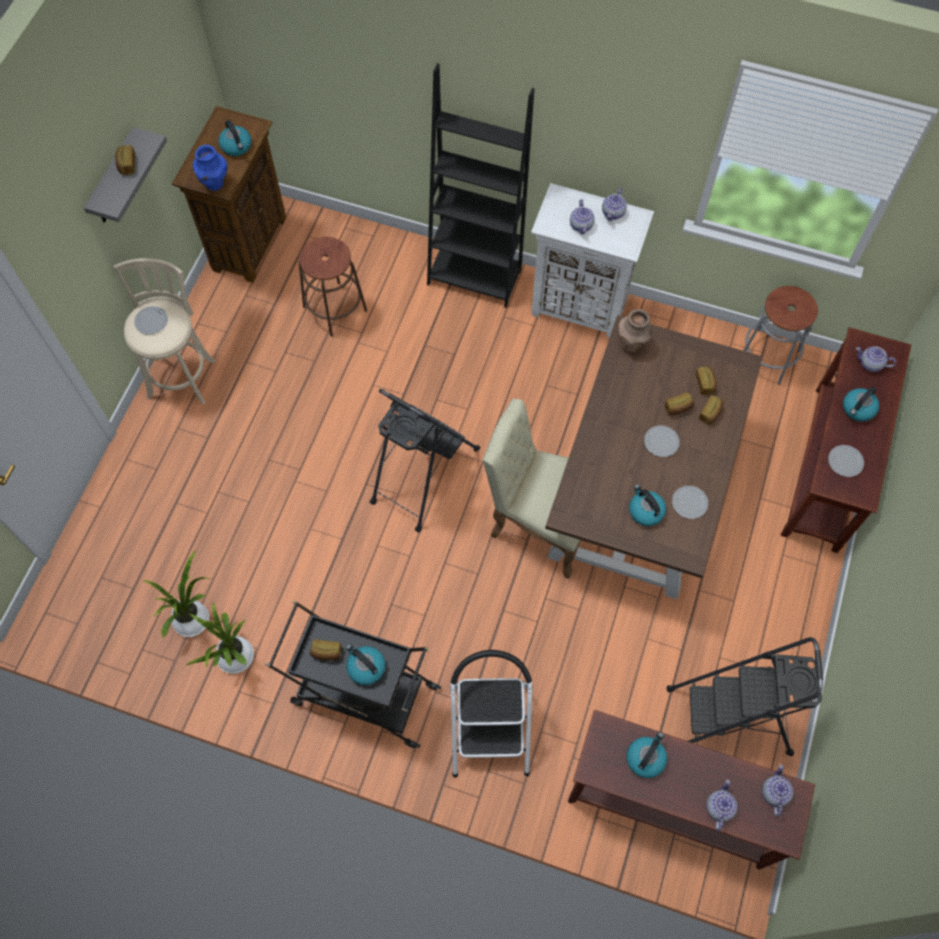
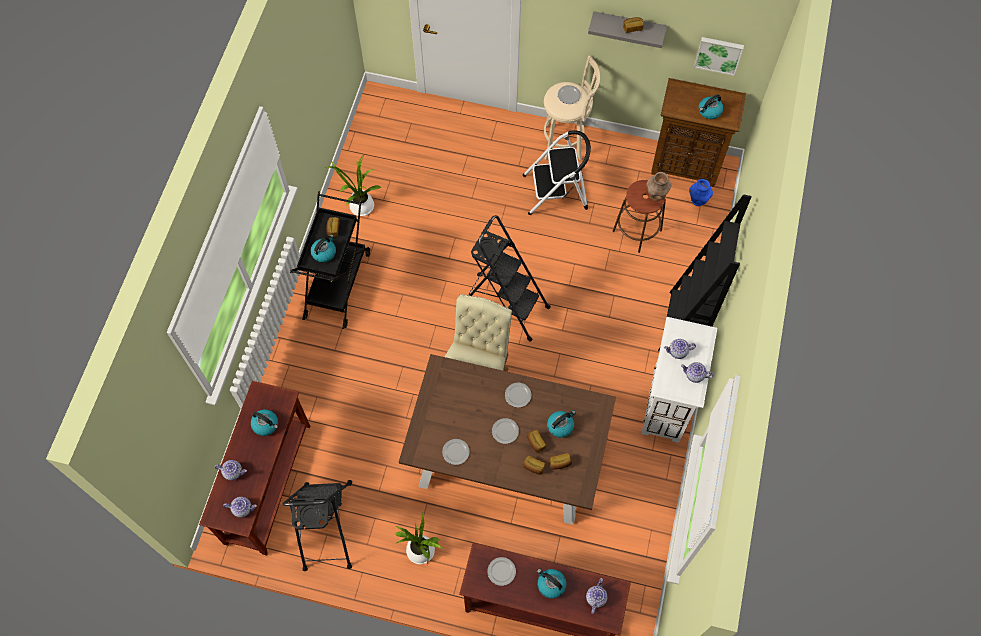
camera: 85 degrees right, 0 degrees up
potted plant [143,550,212,639] -> potted plant moved to [395,513,442,566]
blue vase [193,145,228,191] -> blue vase moved to [689,179,713,206]
step ladder [450,650,532,777] -> step ladder moved to [523,130,591,215]
brown vase [618,309,653,352] -> brown vase moved to [646,172,672,201]
kettle [629,484,666,526] -> kettle moved to [547,410,576,438]
grey stool [743,286,818,385] -> none
none -> plate [505,383,531,408]
none -> picture [694,37,744,76]

